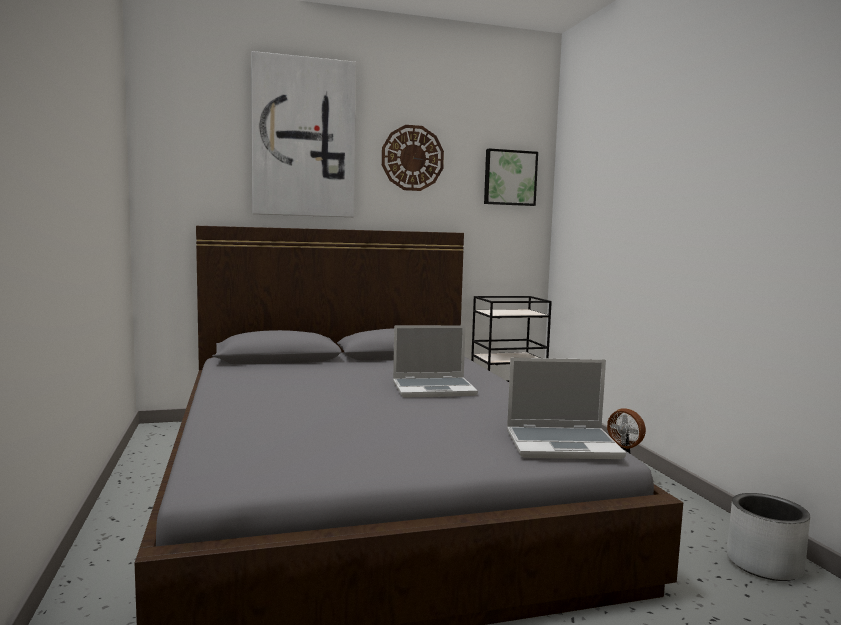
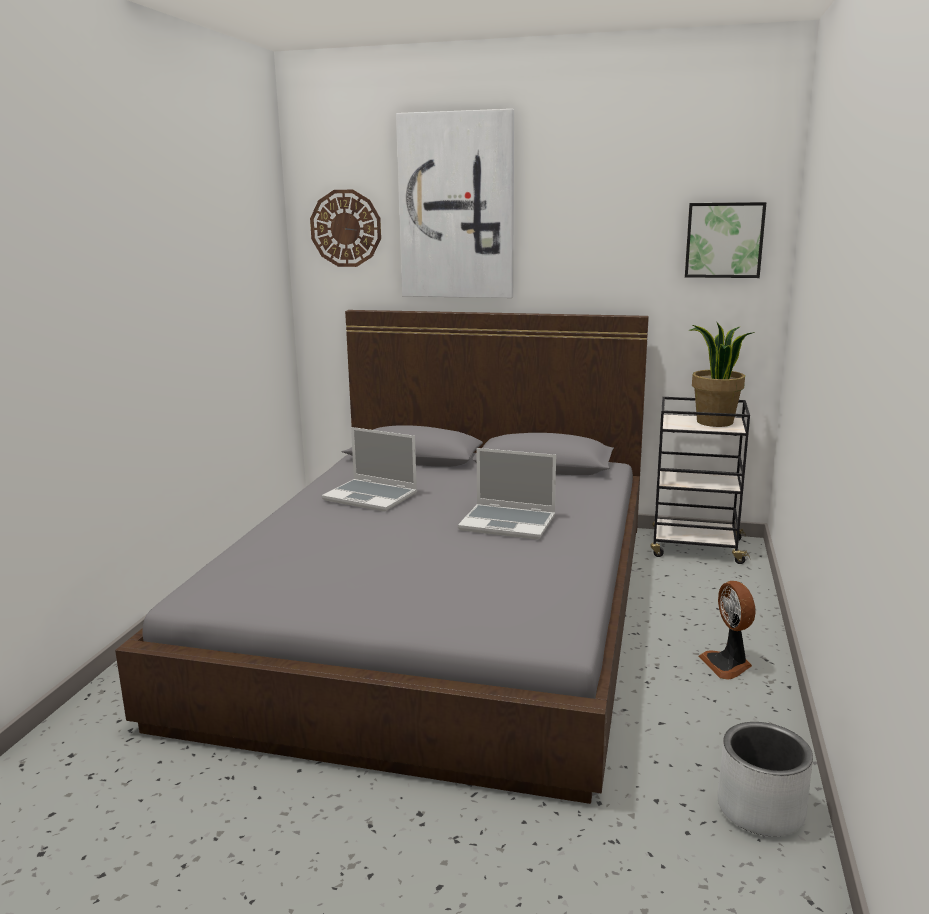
camera: 30 degrees right, 10 degrees up
wall clock [382,125,444,191] -> wall clock moved to [310,190,381,267]
laptop [507,358,626,459] -> laptop moved to [322,427,417,512]
none -> potted plant [689,321,755,427]

